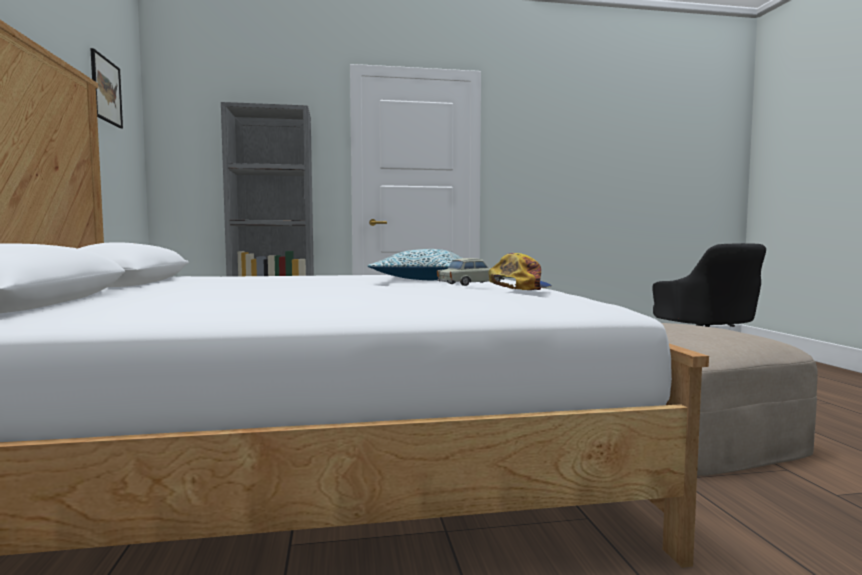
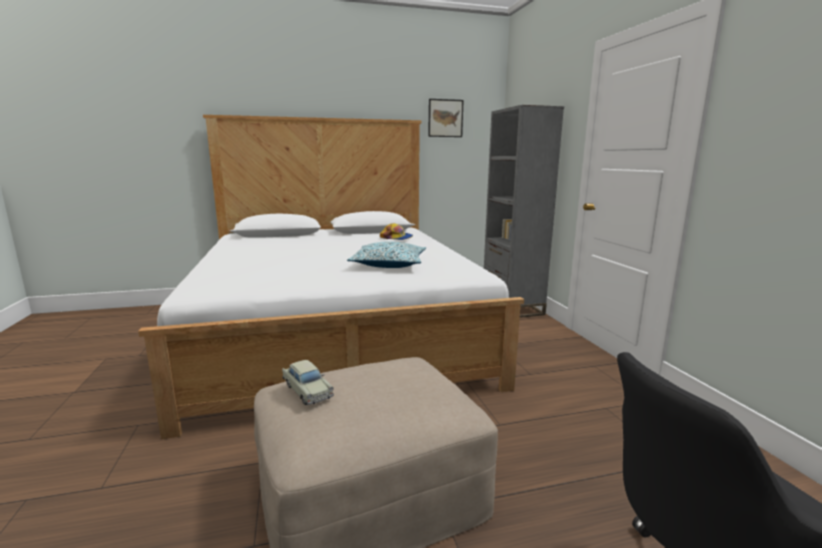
camera: 85 degrees right, 10 degrees up
beige toy car [437,258,504,286] -> beige toy car moved to [282,360,334,405]
cap [488,253,552,290] -> cap moved to [380,223,413,240]

